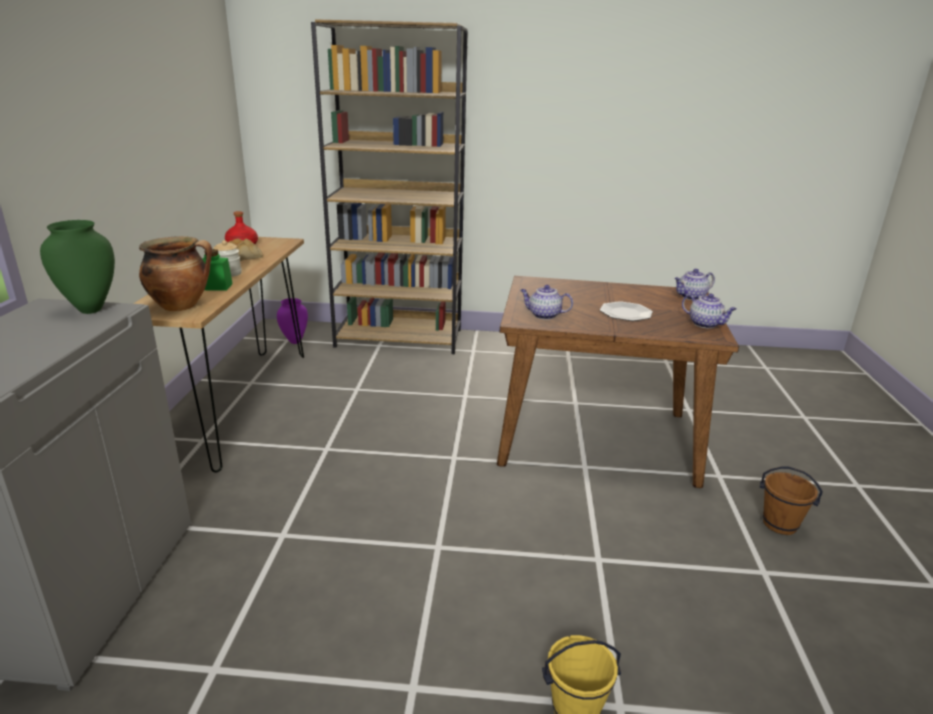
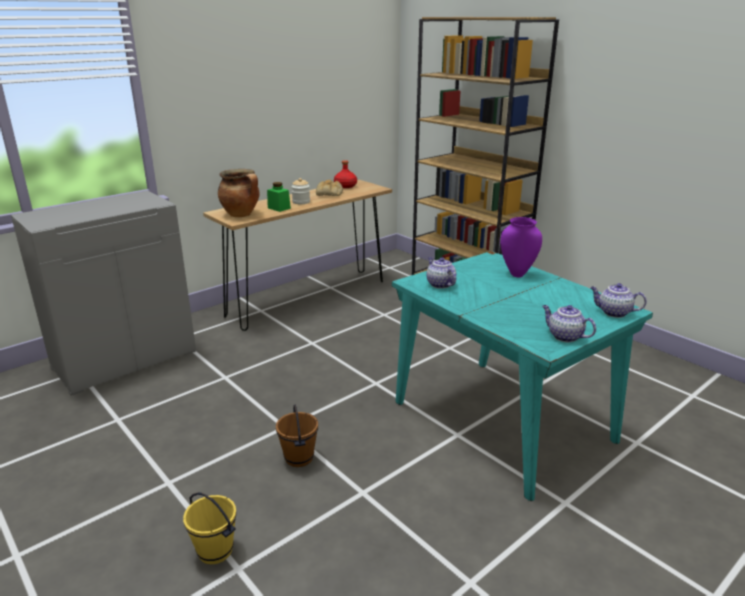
camera: 45 degrees right, 0 degrees up
green vase [40,220,115,314] -> none
purple vase [277,298,308,344] -> purple vase moved to [500,217,542,277]
brown dining table [497,276,739,488] -> turquoise dining table [392,251,653,501]
plate [600,301,653,321] -> none
teapot [682,293,737,328] -> teapot turned 135 degrees clockwise [542,305,596,342]
brown bucket [760,466,823,535] -> brown bucket moved to [276,405,318,467]

